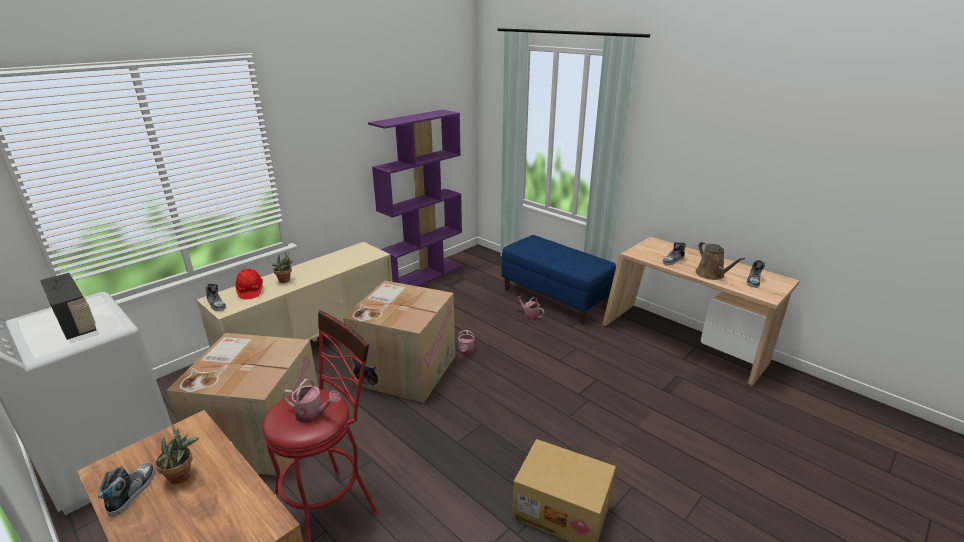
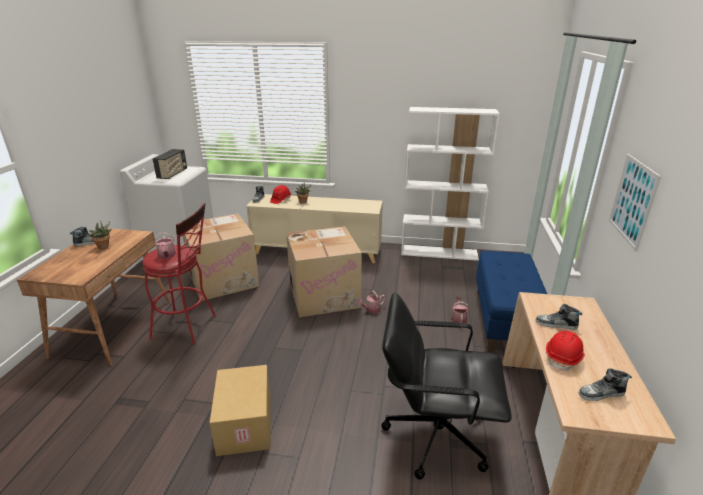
camera: 55 degrees right, 0 degrees up
purple bookcase [368,110,463,286] -> white bookcase [401,107,500,261]
brown watering can [696,241,745,280] -> red hard hat [546,331,585,372]
none -> black office chair [381,293,512,480]
none -> picture [609,154,661,252]

